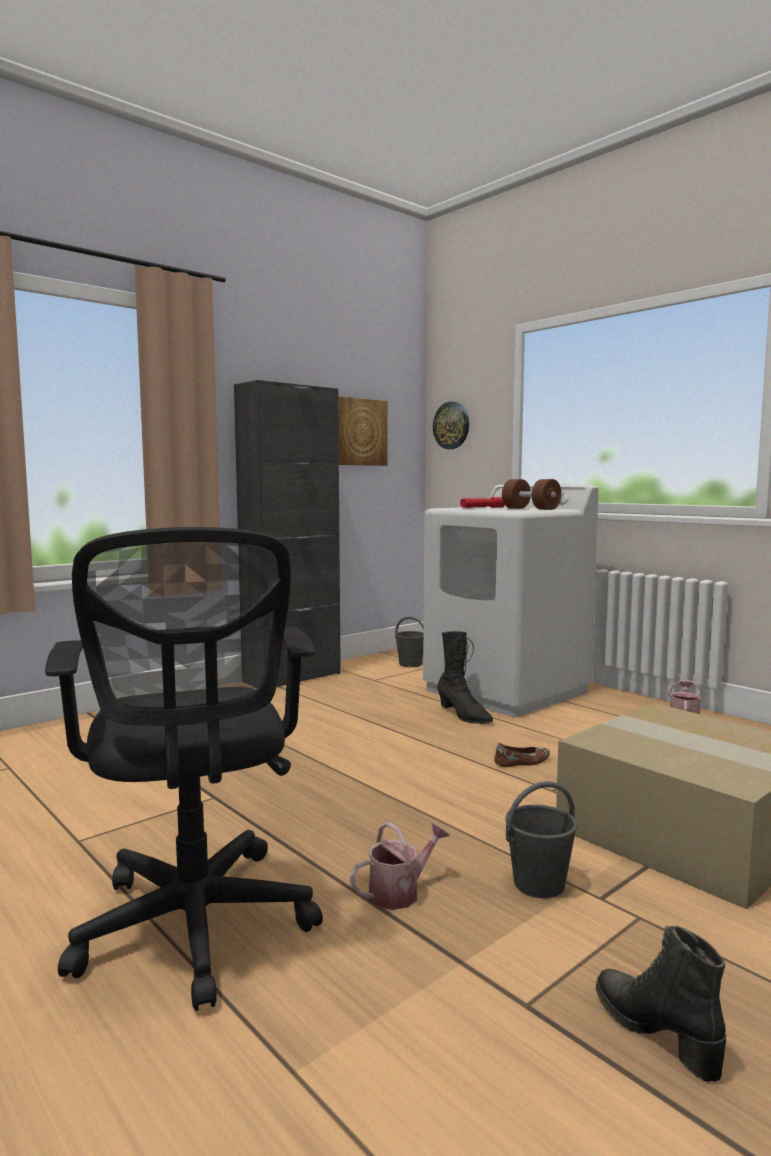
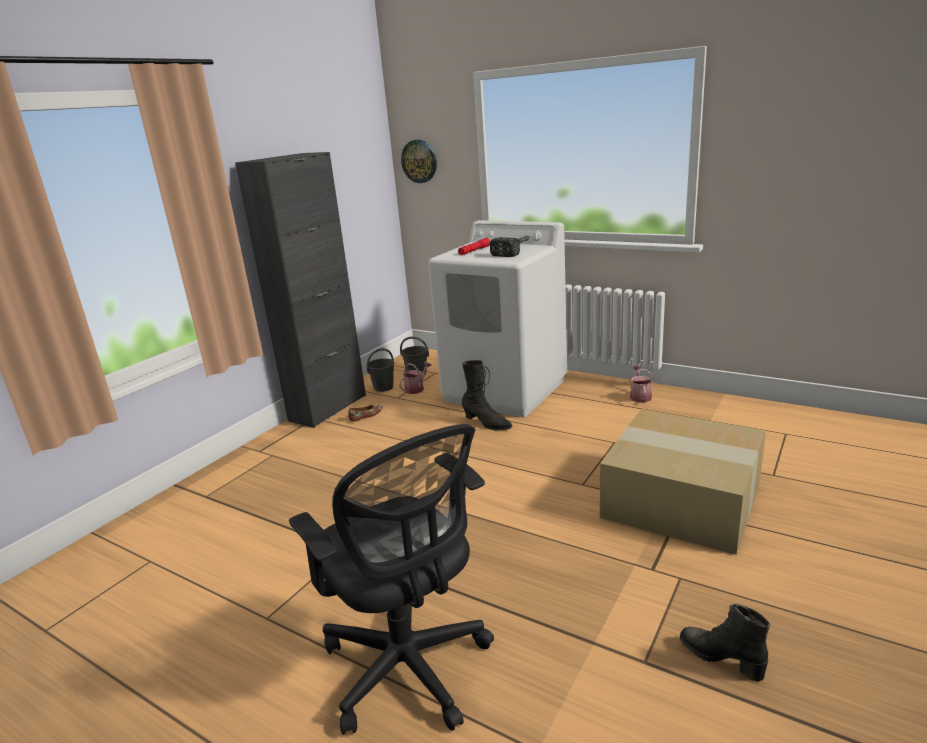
camera: 15 degrees left, 15 degrees up
picture [338,396,388,466] -> none
watering can [350,822,450,910] -> watering can moved to [399,362,432,394]
brown shoe [494,743,550,767] -> brown shoe moved to [348,404,382,421]
brown dumbbell [502,479,562,510] -> hammer [490,235,529,257]
grey bucket [505,781,577,898] -> grey bucket moved to [367,348,394,392]

